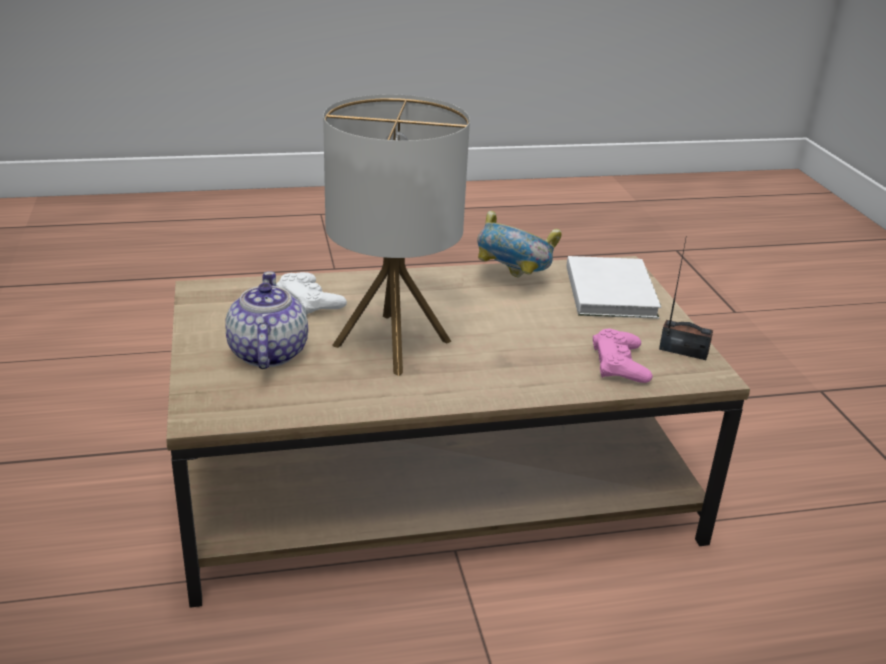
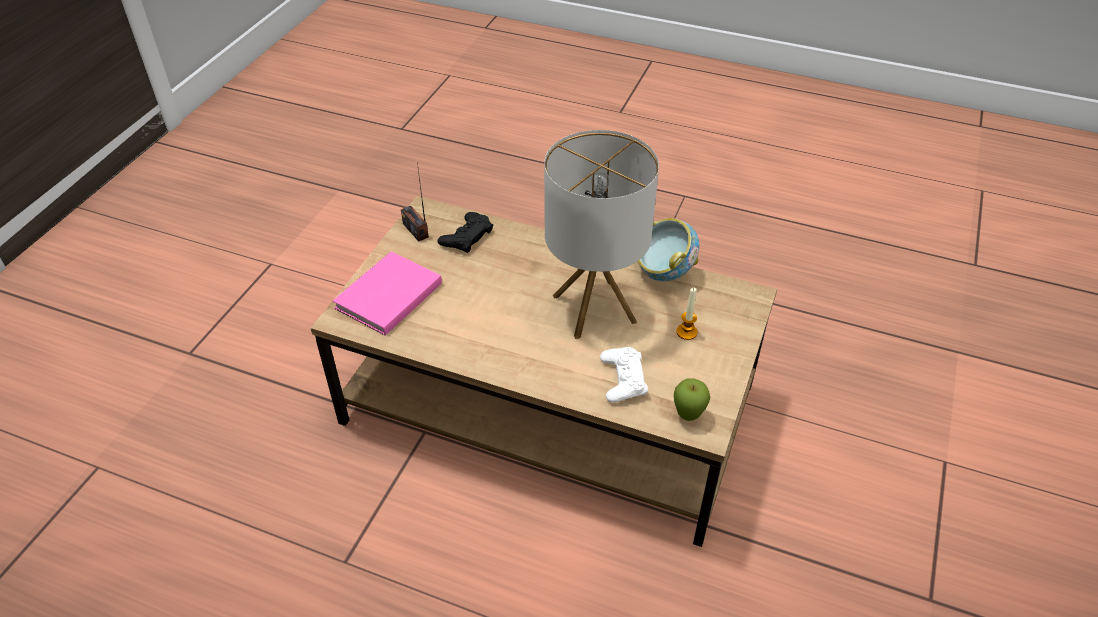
camera: 145 degrees left, 15 degrees up
teapot [225,271,308,369] -> candle [676,287,697,340]
bowl [477,211,562,277] -> bowl moved to [638,218,699,281]
white book [567,256,661,319] -> pink book [333,252,442,335]
pink game controller [593,329,653,383] -> black game controller [437,212,493,253]
none -> apple [674,378,710,421]

